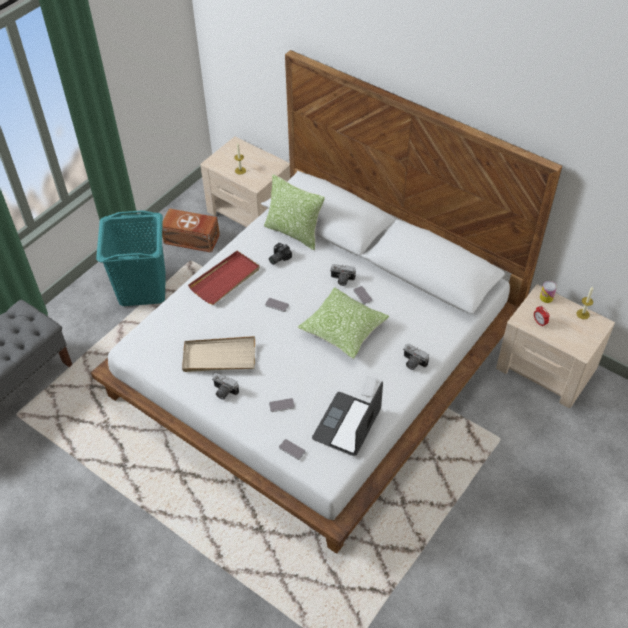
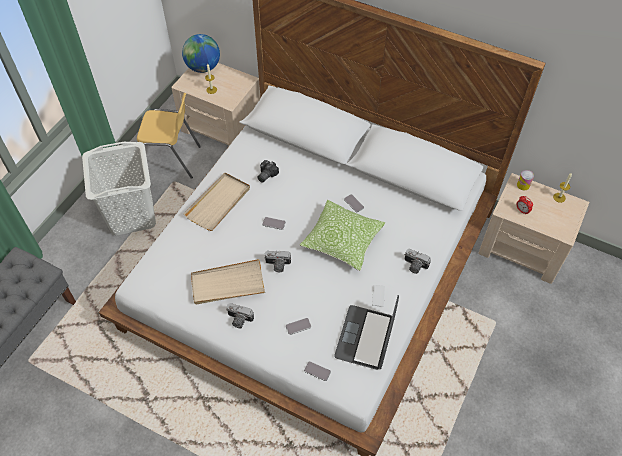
camera: 10 degrees left, 5 degrees up
turquoise laundry basket [96,210,166,306] -> white laundry basket [82,142,156,236]
brown storage box [162,208,220,253] -> yellow chair [137,93,201,179]
red tray [188,251,260,305] -> beige tray [183,173,250,231]
pillow [264,174,325,250] -> none
camera [330,264,356,286] -> camera moved to [264,251,291,272]
none -> globe [182,34,220,73]

